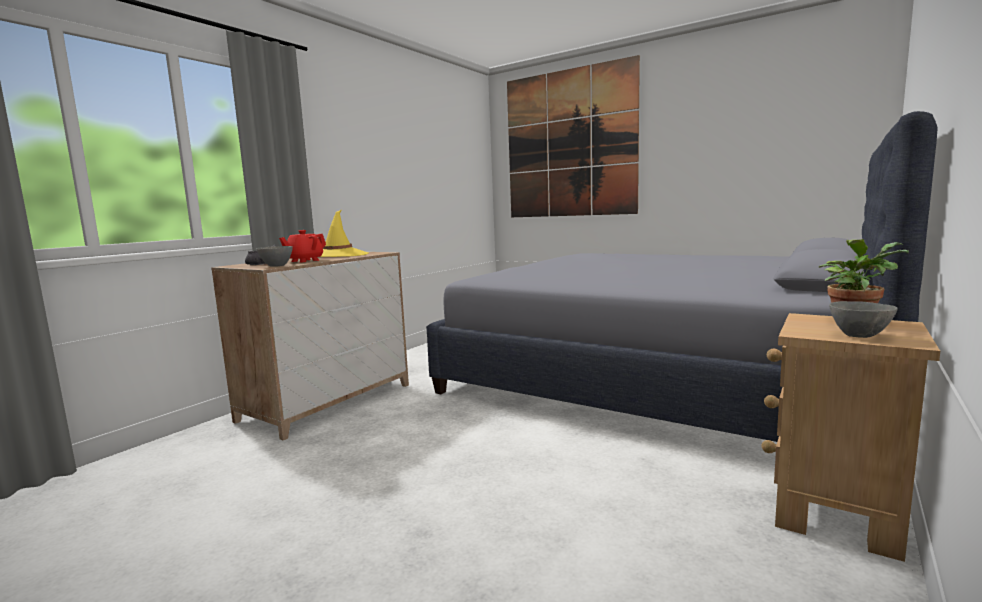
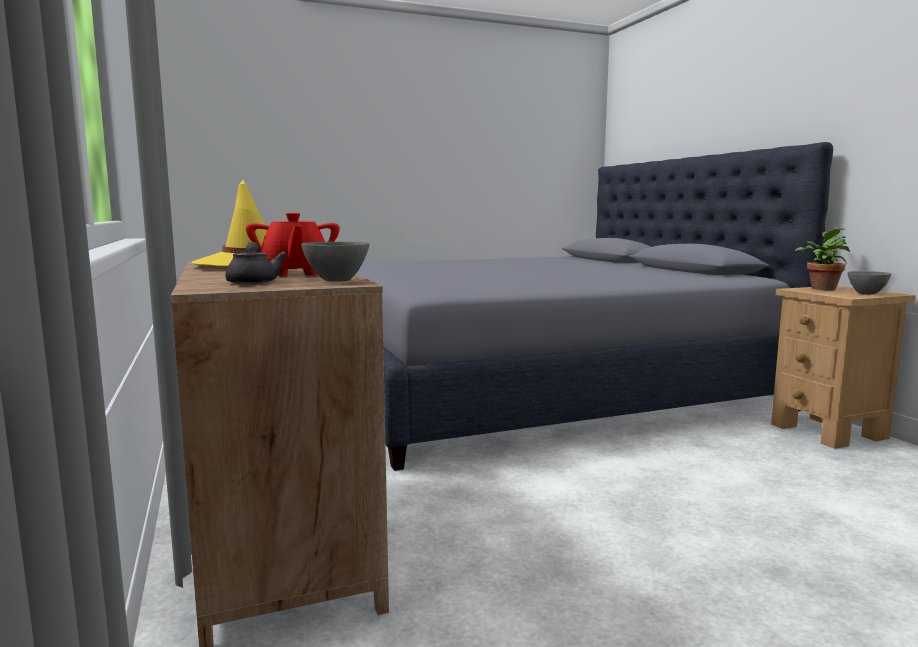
camera: 55 degrees left, 0 degrees up
picture [507,55,640,217] -> none

